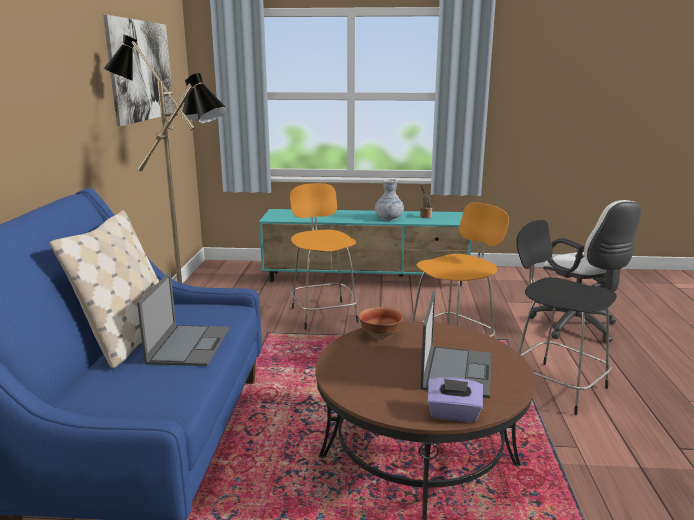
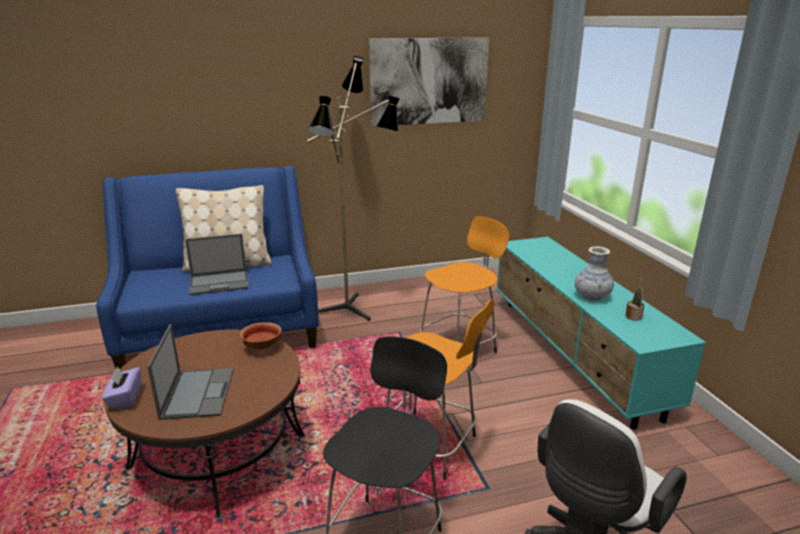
camera: 70 degrees right, 5 degrees up
laptop [420,291,491,398] -> laptop turned 90 degrees counterclockwise [147,324,234,420]

